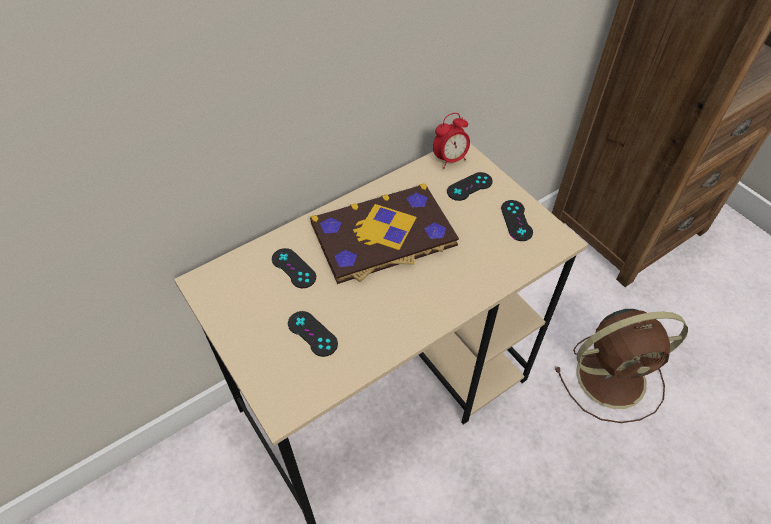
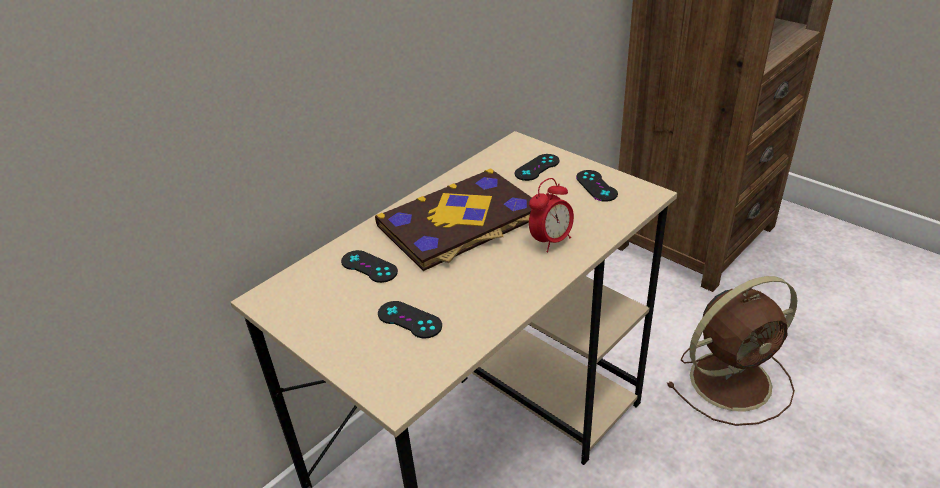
camera: 10 degrees left, 15 degrees down
alarm clock [433,113,470,169] -> alarm clock moved to [529,178,574,252]

